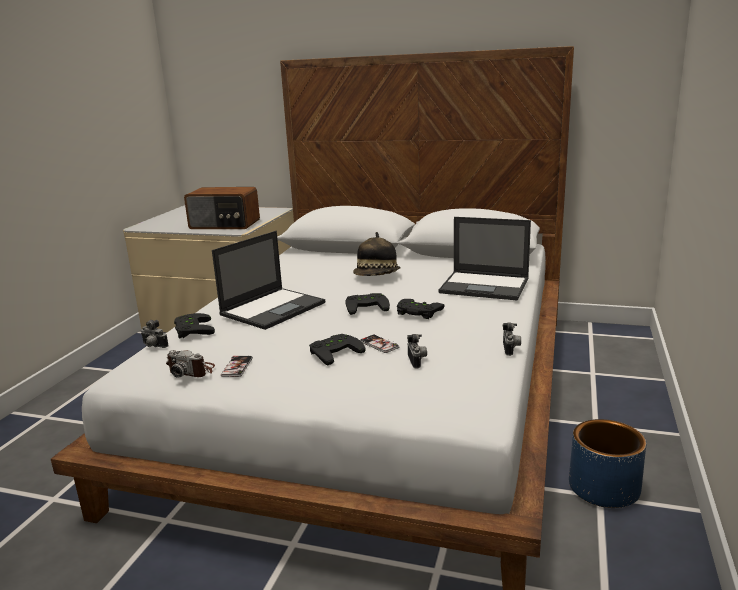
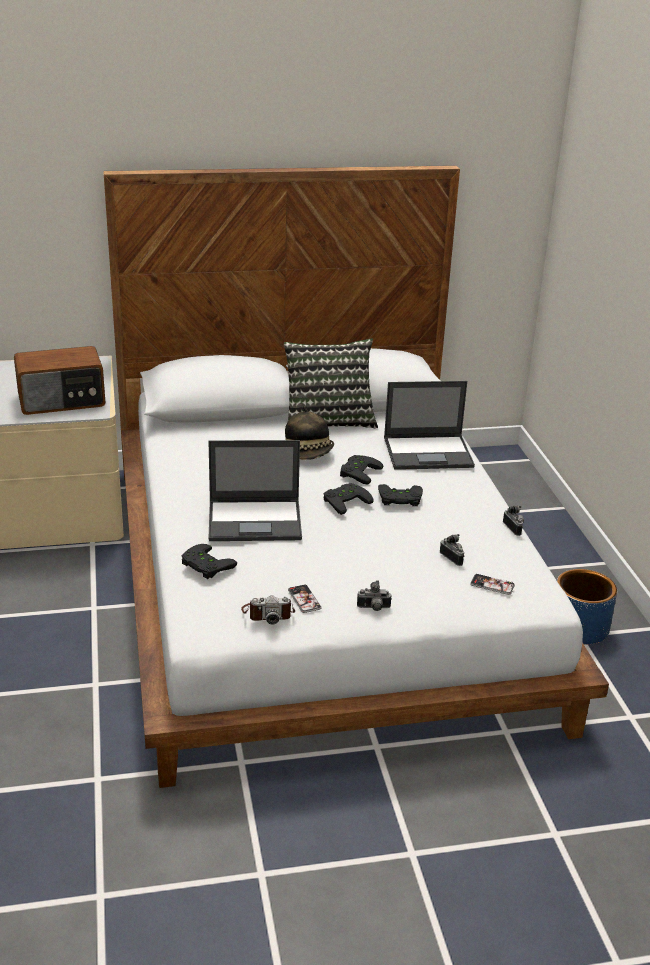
camera: 30 degrees left, 10 degrees up
camera [141,320,169,348] -> camera moved to [357,580,392,611]
laptop [212,231,325,330] -> laptop turned 75 degrees clockwise [208,440,302,541]
black game controller [309,334,366,365] -> black game controller moved to [340,455,383,485]
phone [360,335,399,353] -> phone moved to [470,574,515,595]
none -> pillow [283,338,378,428]

